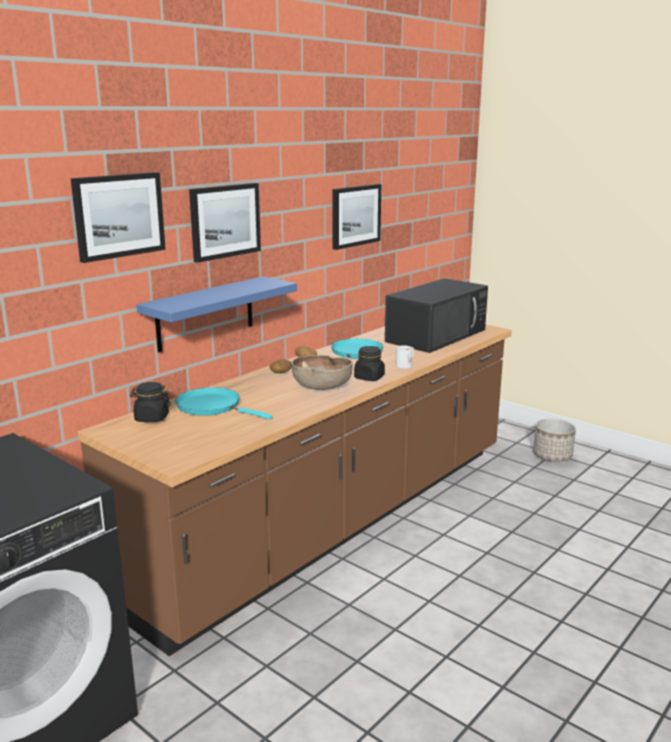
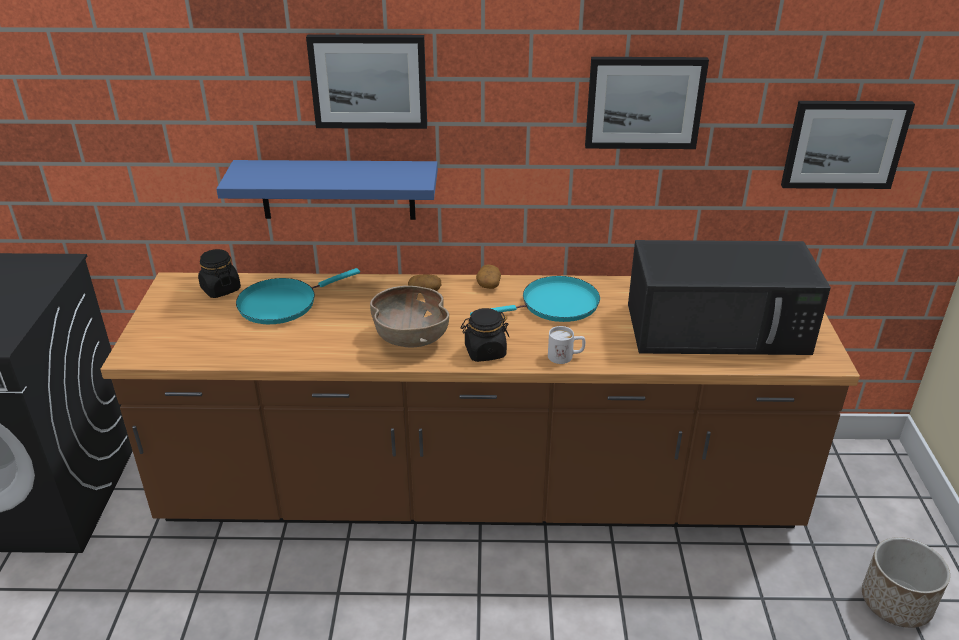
camera: 50 degrees right, 15 degrees up
picture [71,172,166,263] -> picture moved to [781,101,915,189]
turquoise frying pan [175,387,272,419] -> turquoise frying pan turned 120 degrees counterclockwise [236,268,360,324]

